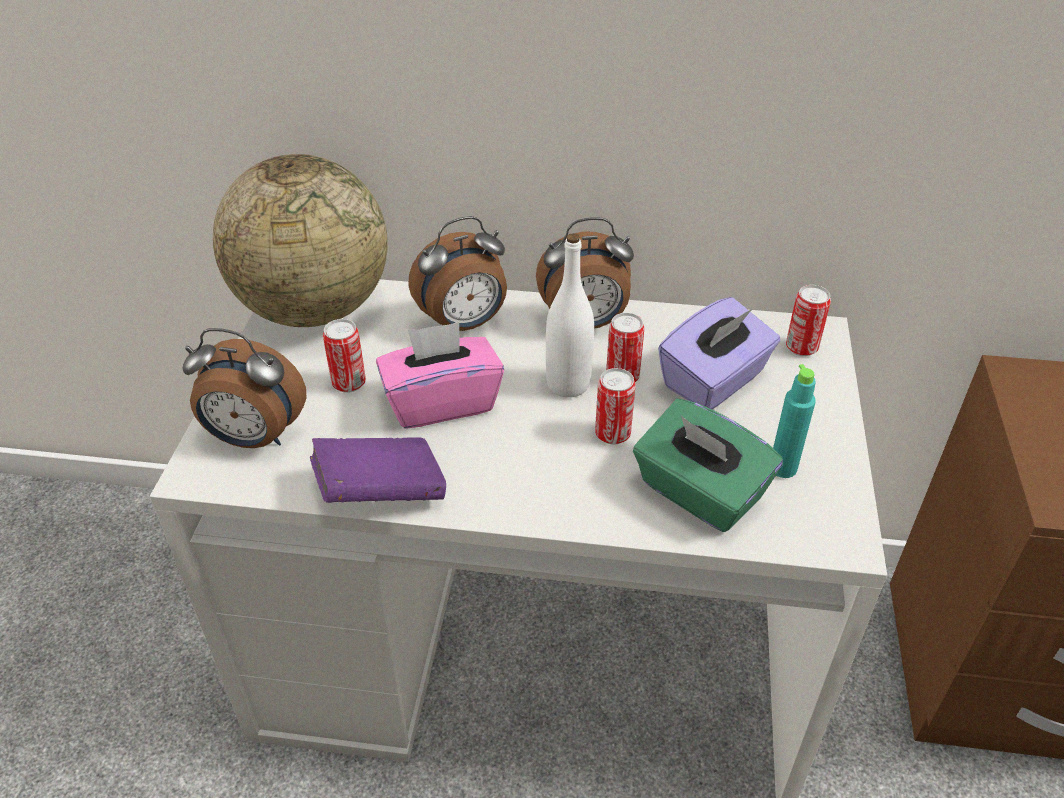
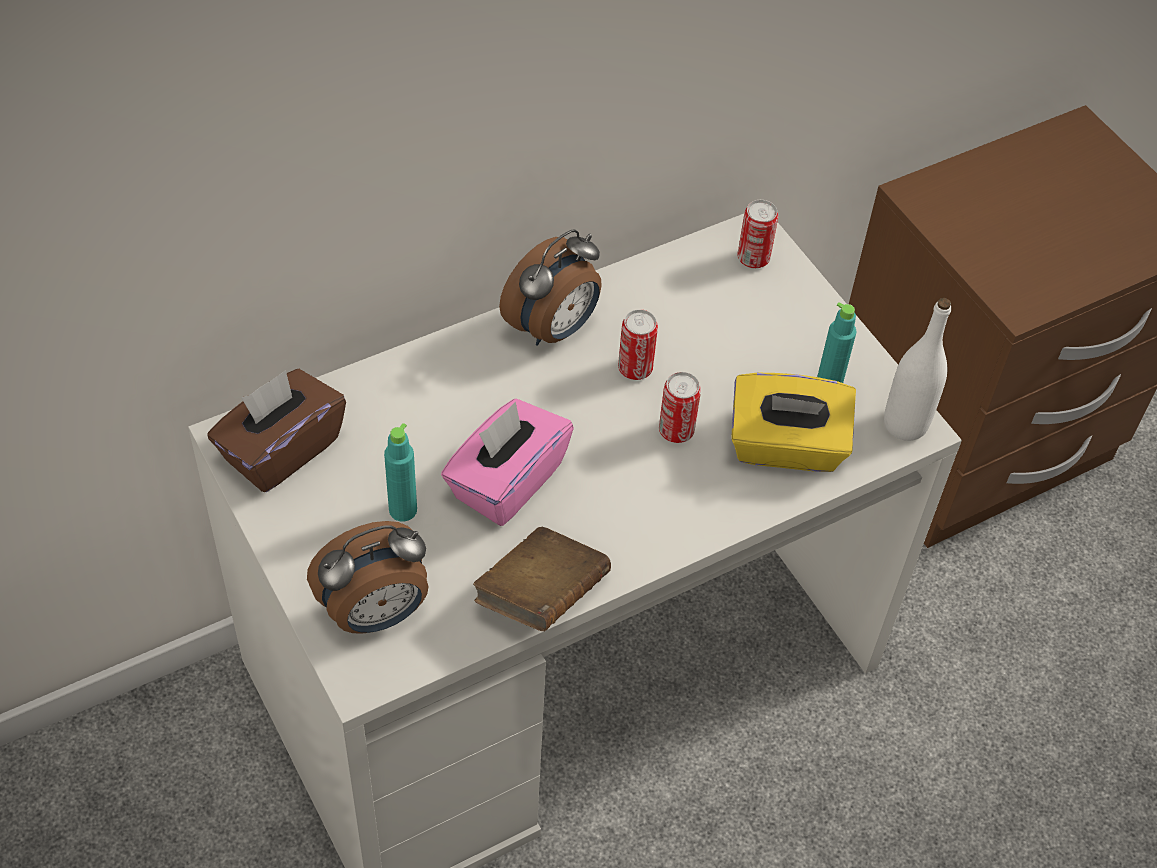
camera: 40 degrees left, 10 degrees up
globe [213,154,388,327] -> brown tissue box [207,369,346,492]
purple book [310,437,446,503] -> brown book [473,527,611,632]
can [323,319,366,393] -> turquoise bottle [384,423,417,522]
alarm clock [408,216,507,331] -> none
white bottle [546,233,594,398] -> white bottle moved to [884,298,951,441]
green tissue box [633,399,783,532] -> yellow tissue box [731,373,856,472]
purple tissue box [658,297,780,409] -> none

